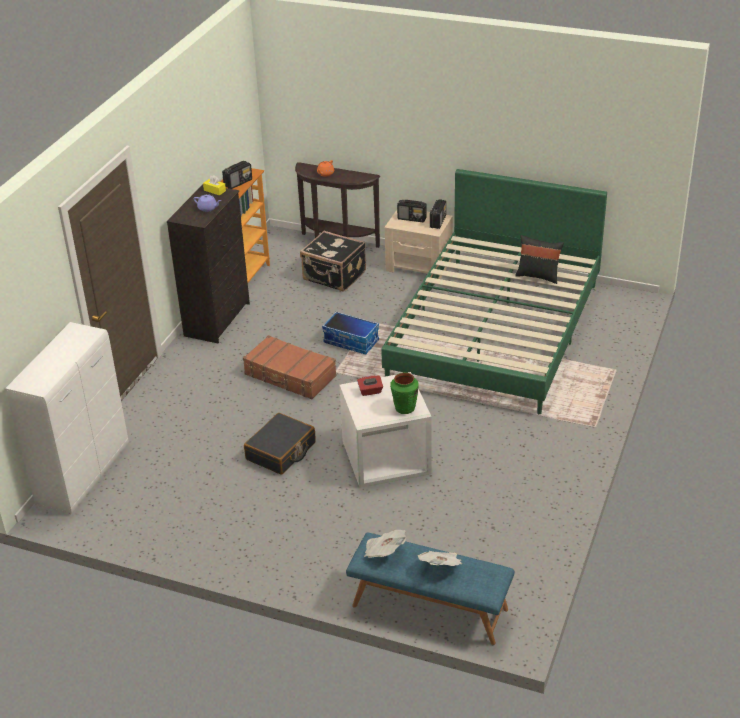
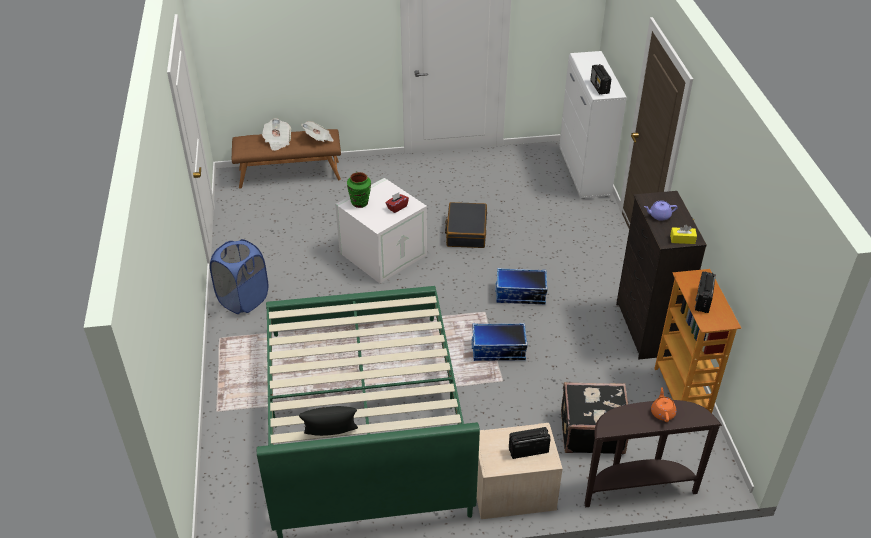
camera: 150 degrees right, 5 degrees up
brown suitcase [243,335,337,399] -> storage box [495,268,548,304]
blue bench [346,533,515,645] -> brown bench [232,129,341,189]
radio [430,199,446,229] -> radio moved to [590,64,611,95]
none -> blue laundry basket [210,239,268,314]

